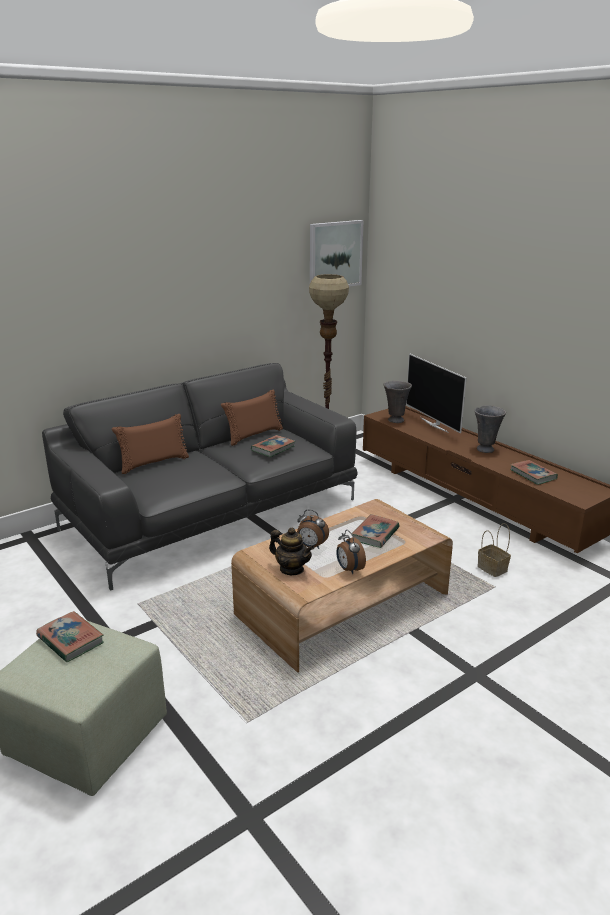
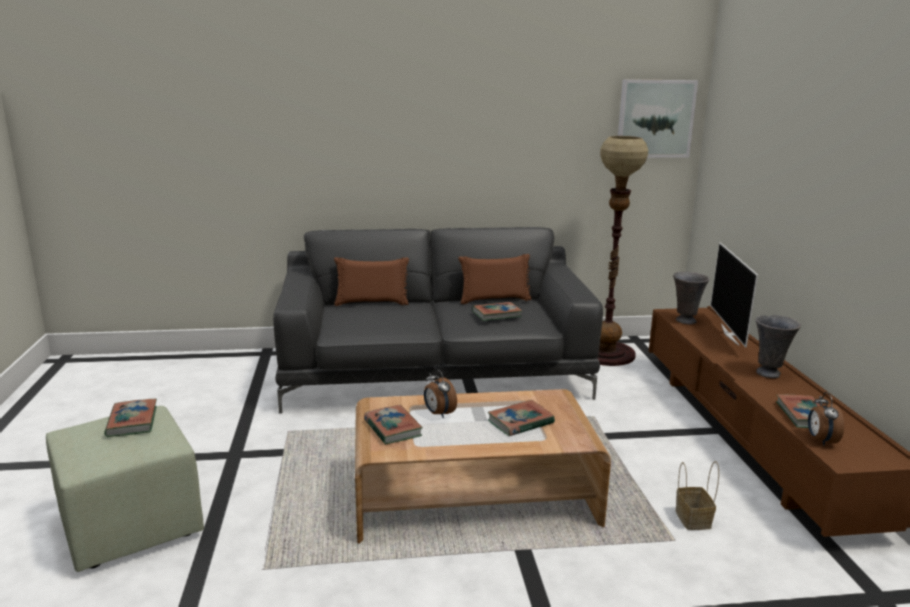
camera: 30 degrees right, 5 degrees down
teapot [269,528,314,575] -> book [364,405,423,445]
alarm clock [336,530,366,574] -> alarm clock moved to [808,392,844,446]

